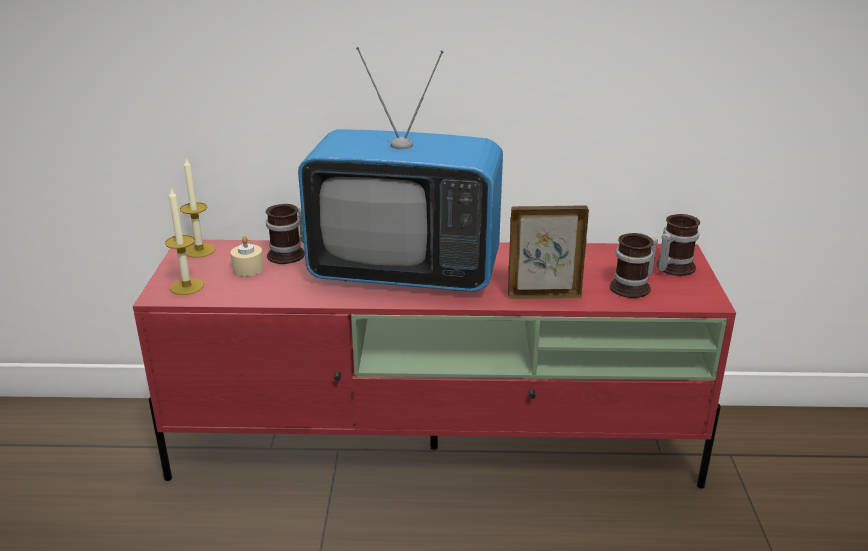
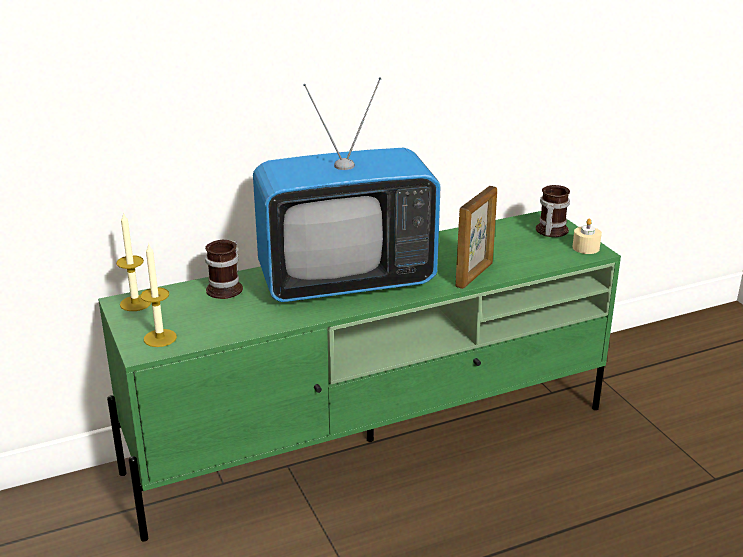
camera: 25 degrees left, 0 degrees up
red tv stand [133,240,736,489] -> green tv stand [98,211,621,542]
beige candle [230,236,264,277] -> beige candle moved to [572,219,602,254]
picture frame [508,205,589,299] -> picture frame turned 150 degrees clockwise [455,186,497,289]
mug [610,233,658,298] -> none

